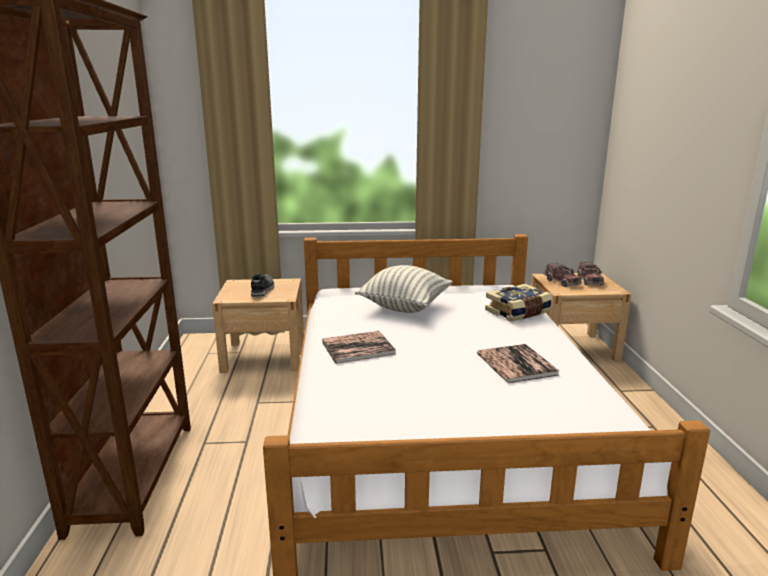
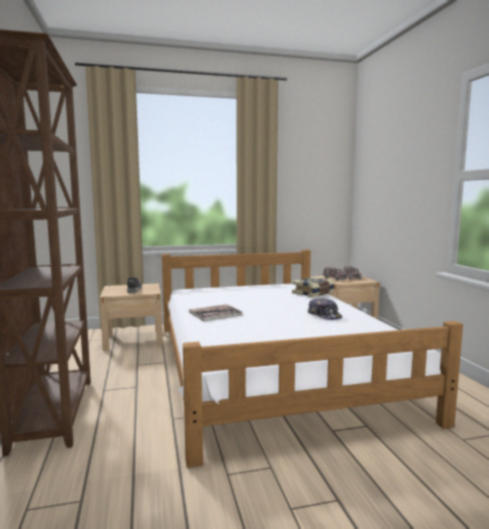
camera: 10 degrees left, 10 degrees down
pillow [355,265,453,313] -> none
book [477,344,559,383] -> cap [308,298,342,320]

